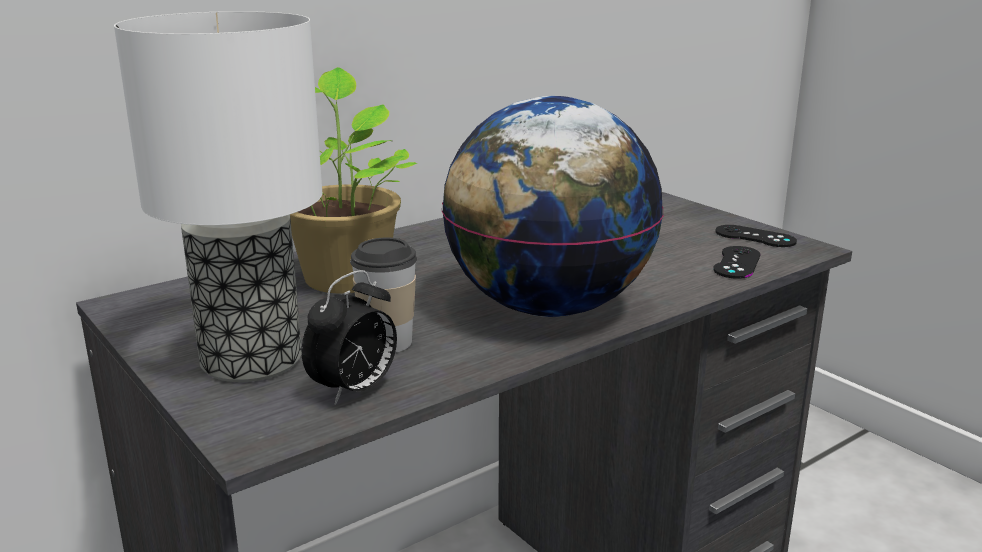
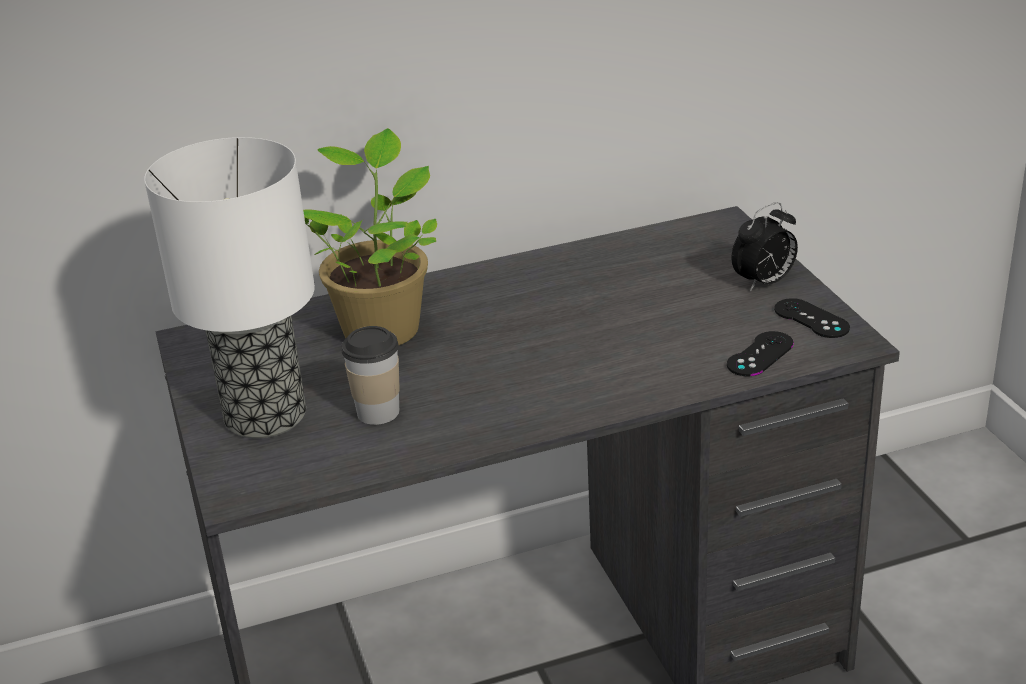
camera: 20 degrees right, 10 degrees up
alarm clock [302,270,397,405] -> alarm clock moved to [731,202,798,291]
globe [442,96,664,317] -> none

